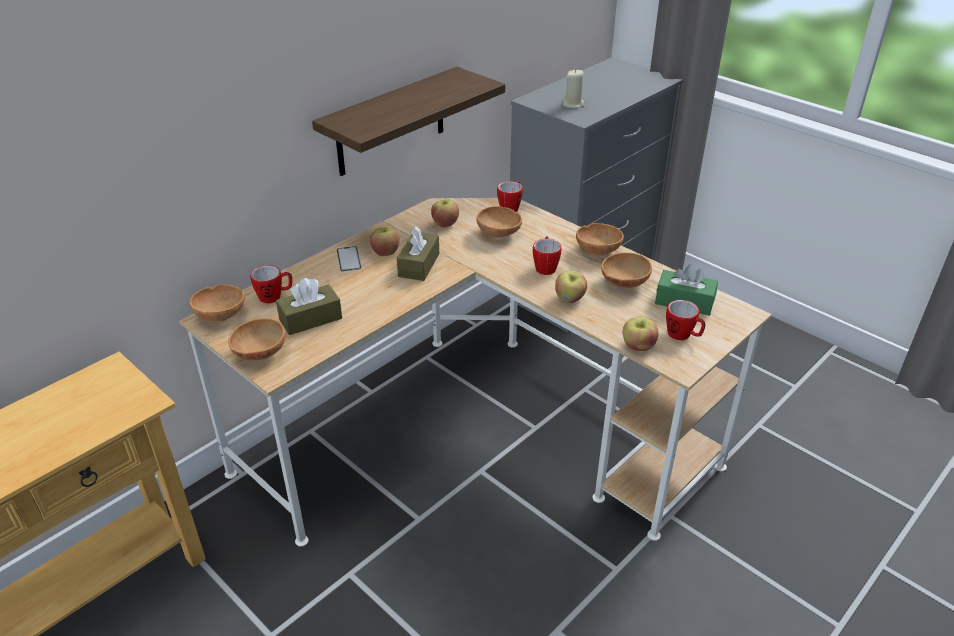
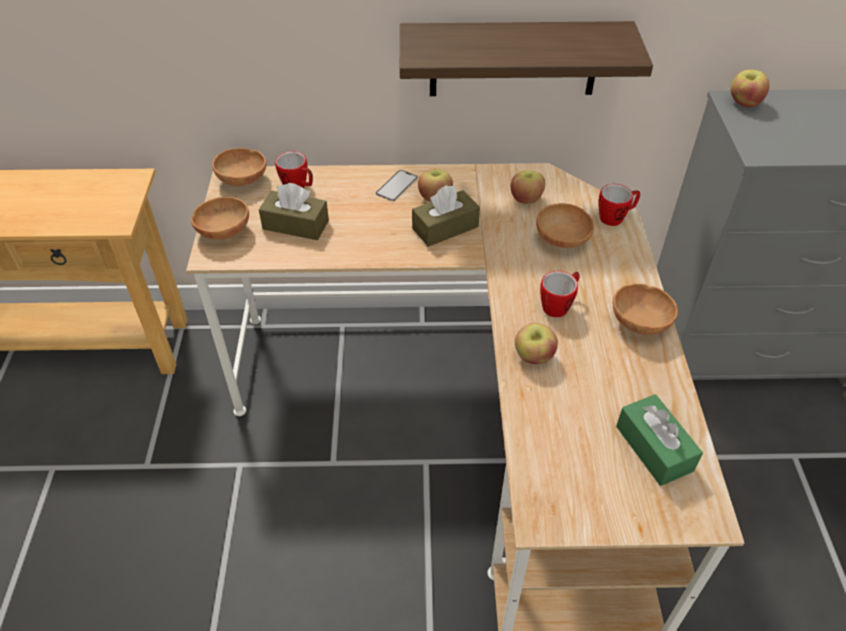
camera: 45 degrees right, 10 degrees up
beige candle [563,69,584,108] -> none
brown bowl [601,252,652,288] -> none
apple [623,316,658,351] -> apple moved to [731,69,770,108]
mug [666,300,705,340] -> none

